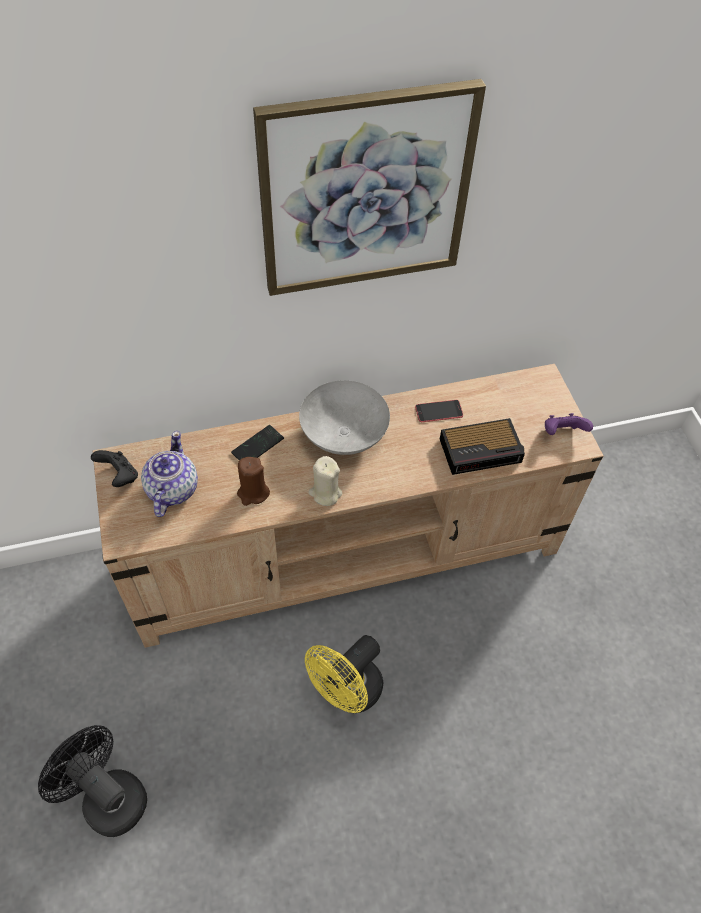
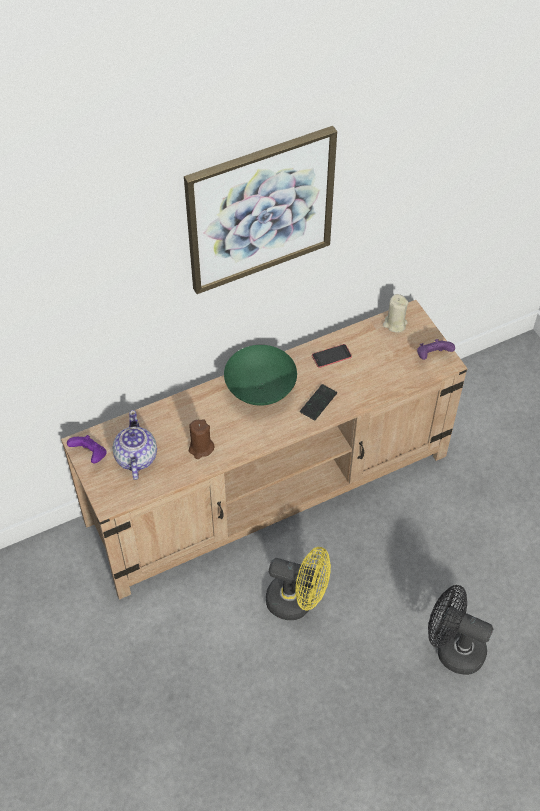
camera: 10 degrees left, 0 degrees up
black fan [38,725,147,837] -> black fan moved to [428,585,493,675]
black game controller [91,450,138,487] -> purple game controller [67,435,107,463]
phone [231,425,284,460] -> phone moved to [300,384,337,420]
grey bowl [299,380,390,455] -> green bowl [224,345,297,406]
yellow fan [305,635,383,713] -> yellow fan turned 105 degrees counterclockwise [266,547,331,620]
beige candle [308,456,342,506] -> beige candle moved to [383,294,409,333]
alarm clock [440,418,525,475] -> none

